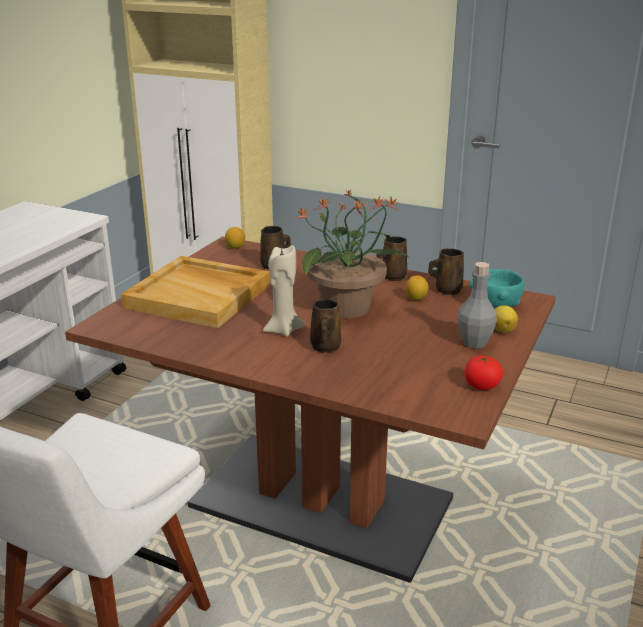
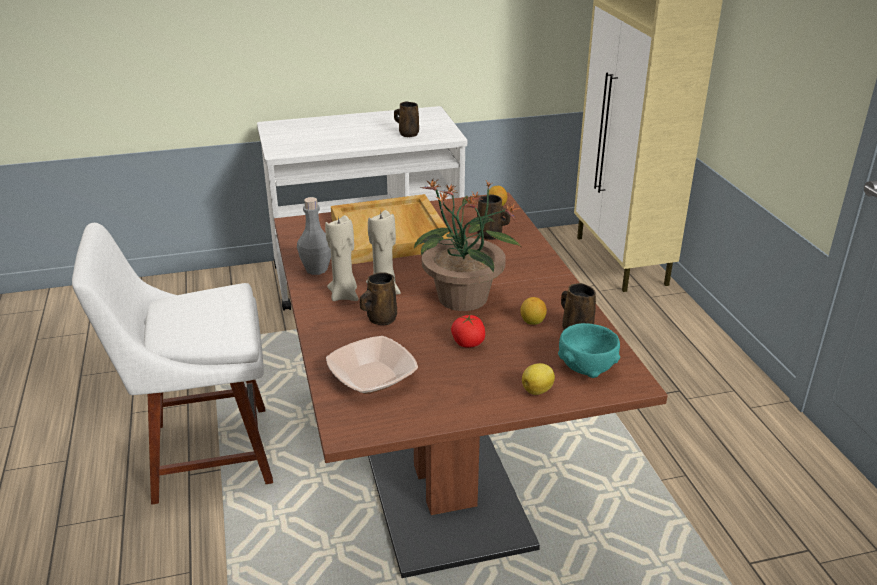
camera: 50 degrees right, 5 degrees up
brown mug [376,236,407,281] -> brown mug moved to [394,102,419,137]
grey bottle [457,262,497,349] -> grey bottle moved to [297,197,331,275]
tomato [464,355,503,390] -> tomato moved to [451,315,485,347]
none -> beige candle [325,215,359,301]
none -> bowl [326,336,418,394]

